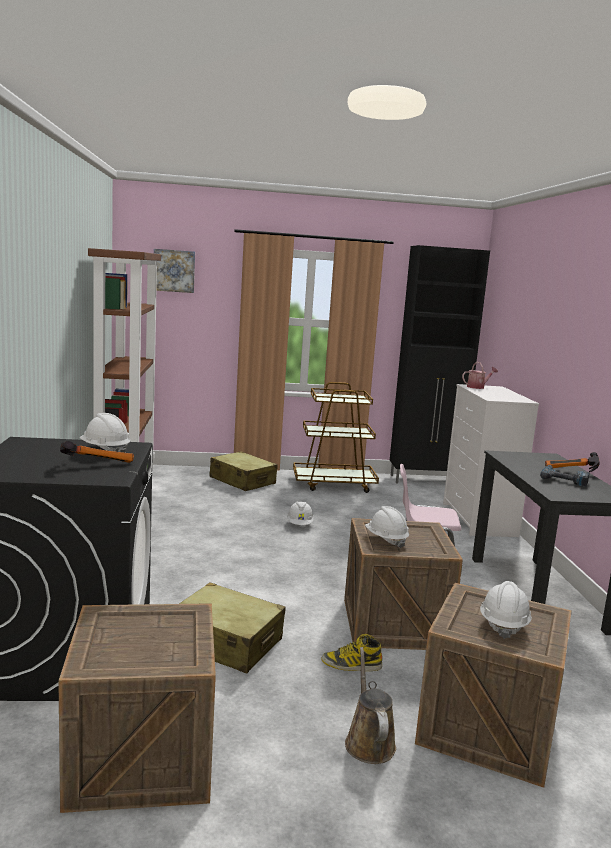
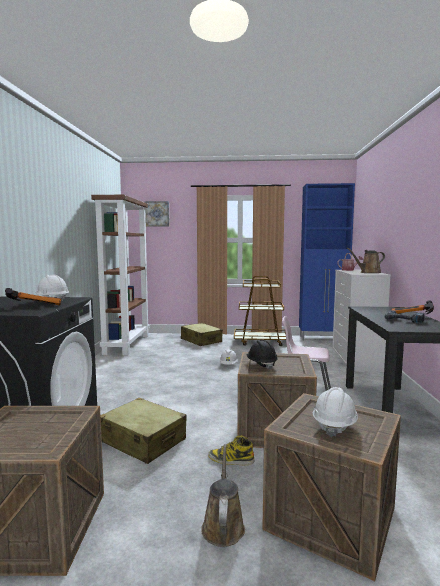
camera: 10 degrees right, 5 degrees down
white hard hat [365,506,409,548] -> black hard hat [246,339,278,370]
black cabinet [390,245,490,484] -> blue cabinet [299,183,355,341]
none -> brown watering can [347,248,385,273]

